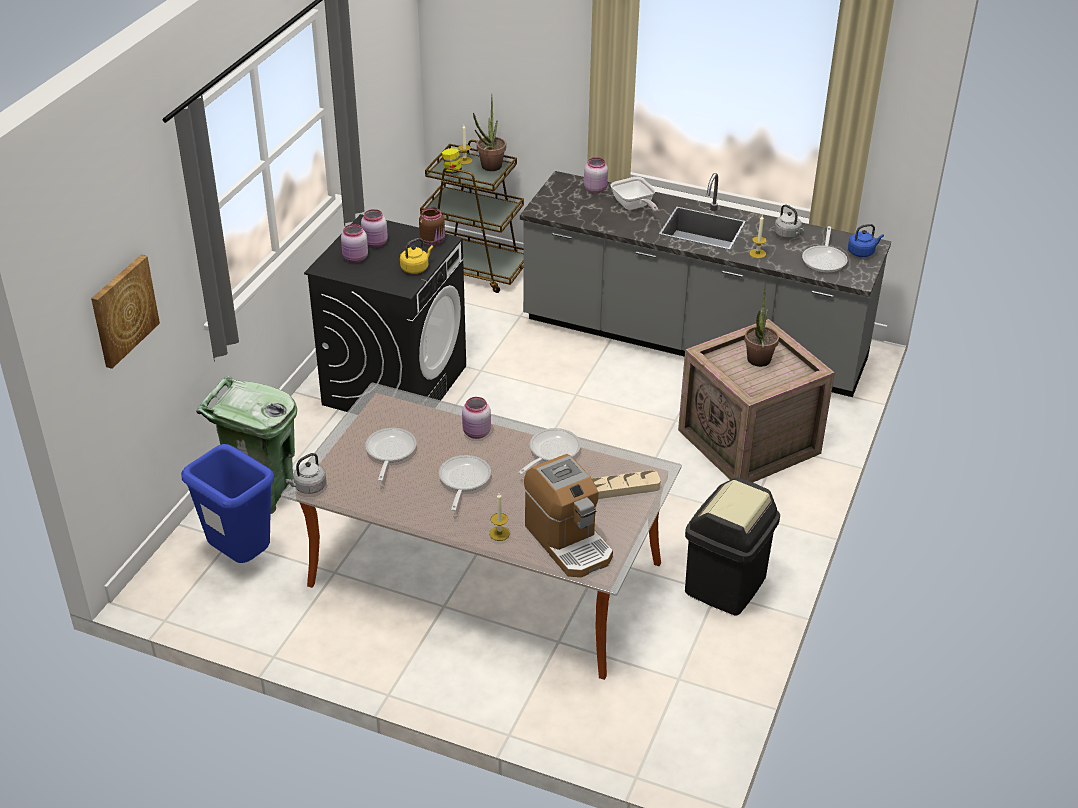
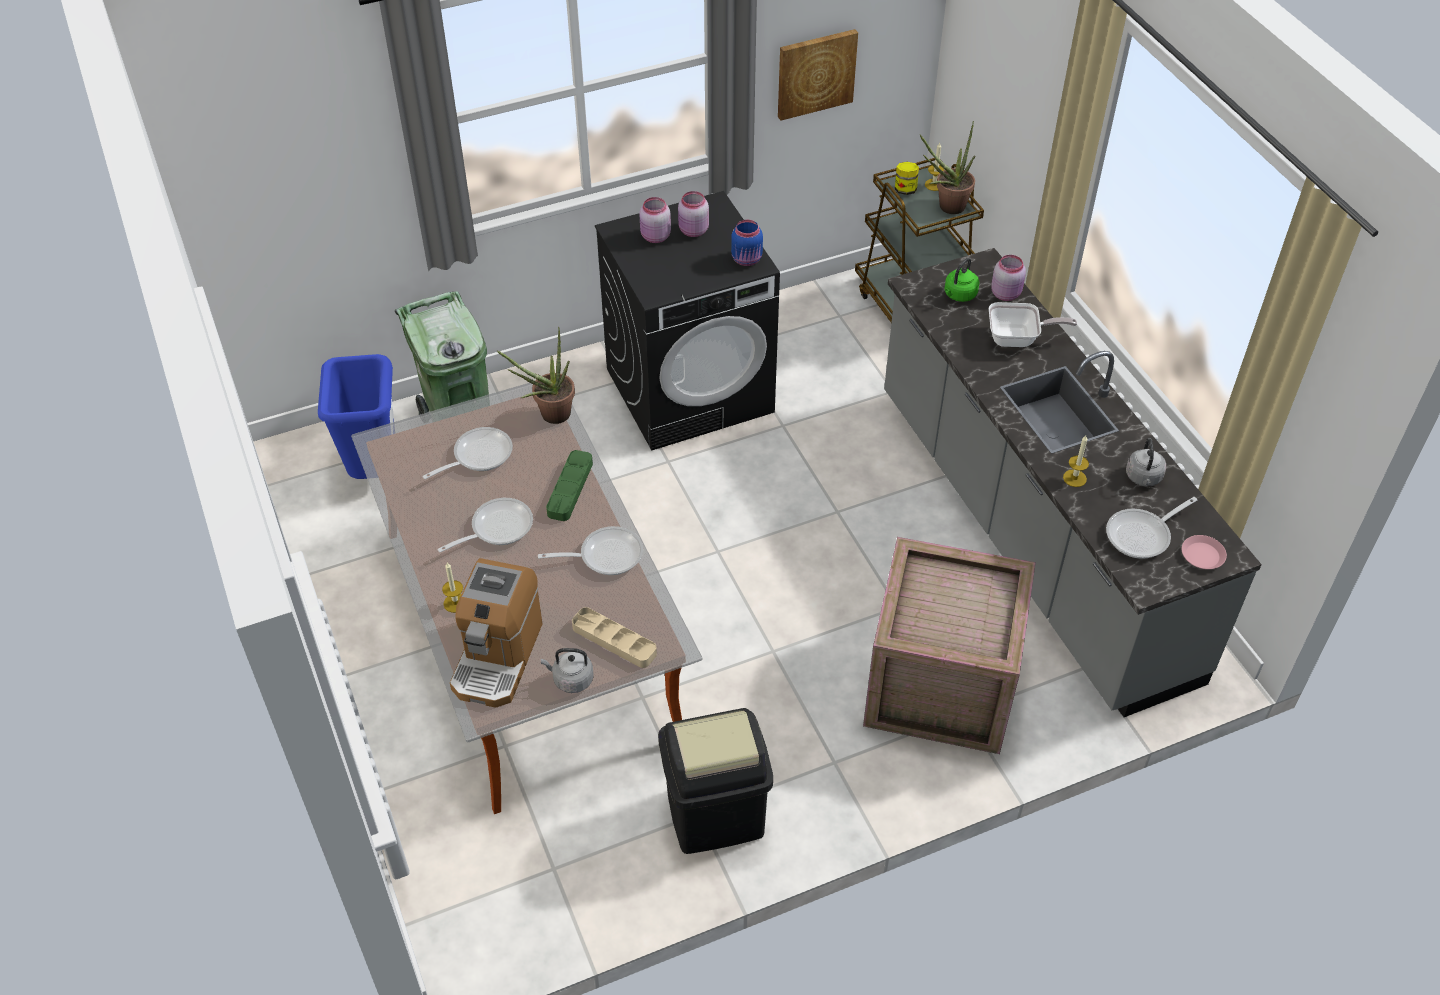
camera: 45 degrees right, 10 degrees up
picture [91,254,160,369] -> picture moved to [778,29,858,121]
grey kettle [285,453,327,494] -> grey kettle moved to [541,648,594,693]
yellow kettle [400,238,433,274] -> none
brown jar [419,207,445,245] -> blue jar [731,220,763,266]
pink jar [462,397,491,439] -> green tray [546,450,593,521]
frying pan [610,177,658,212] -> frying pan turned 105 degrees counterclockwise [989,302,1077,347]
potted plant [744,282,779,367] -> potted plant moved to [496,327,575,424]
blue kettle [848,224,884,257] -> pink plate [1182,535,1227,569]
none -> green kettle [944,258,979,302]

